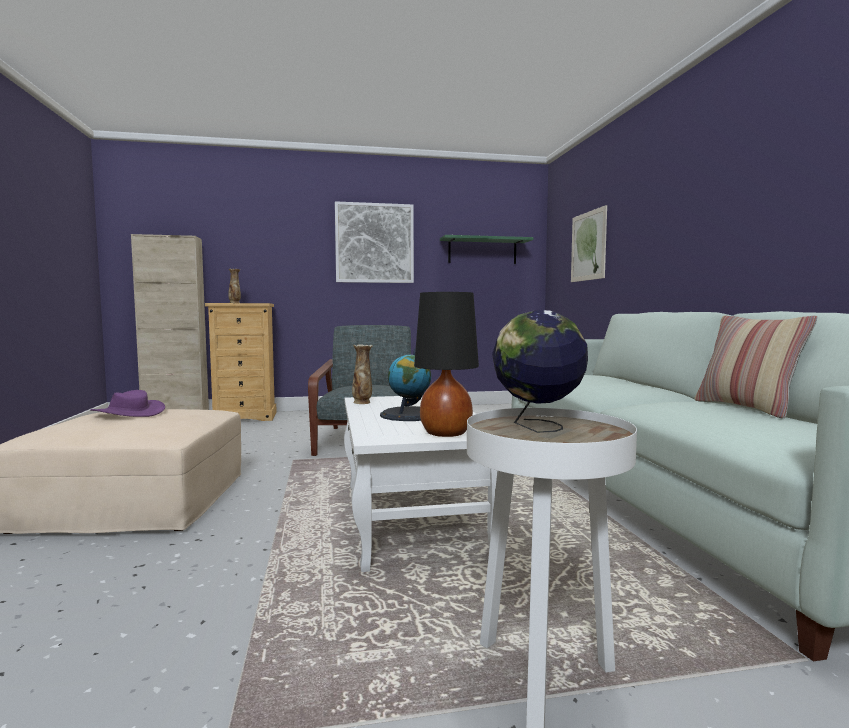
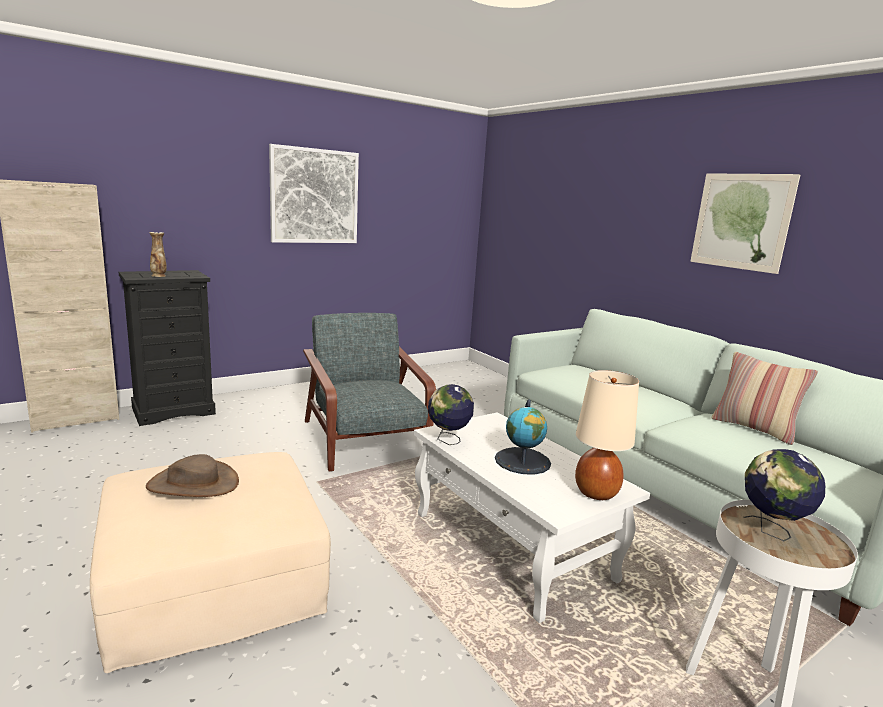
camera: 25 degrees left, 10 degrees up
purple hat [90,390,165,417] -> brown hat [146,454,239,497]
beige dresser [205,303,277,421] -> black dresser [119,270,216,426]
vase [352,344,373,404] -> globe [428,384,474,445]
black table lamp [414,292,479,437] -> beige table lamp [575,370,639,500]
green shelf [440,235,533,264] -> none
picture [571,205,607,282] -> picture moved to [690,173,800,274]

